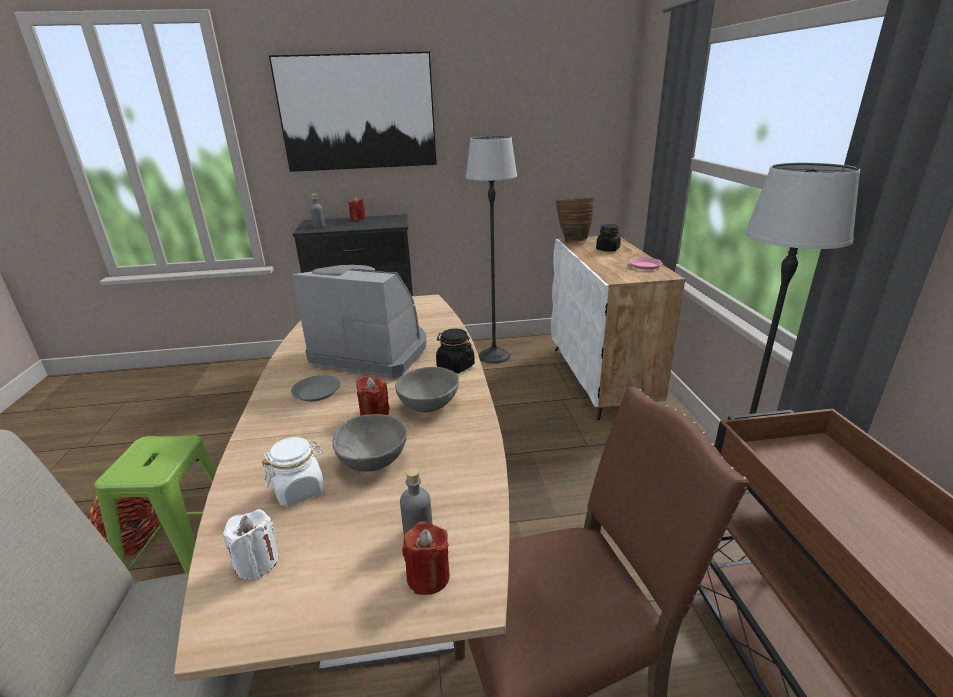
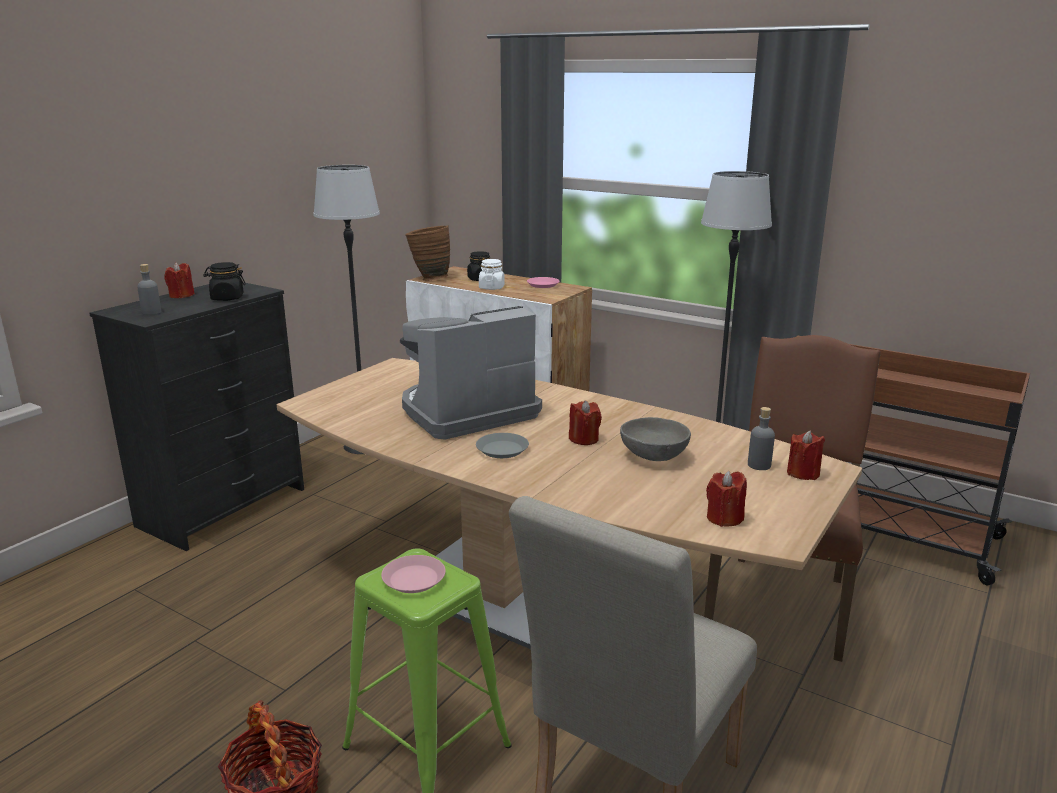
camera: 50 degrees left, 5 degrees down
white candle [223,509,279,579] -> red candle [706,471,747,527]
white jar [262,437,325,506] -> white jar moved to [479,259,505,290]
picture [269,52,437,172] -> none
grey bowl [395,367,459,412] -> none
black jar [436,328,475,373] -> black jar moved to [203,262,246,301]
none -> pink plate [381,555,446,593]

